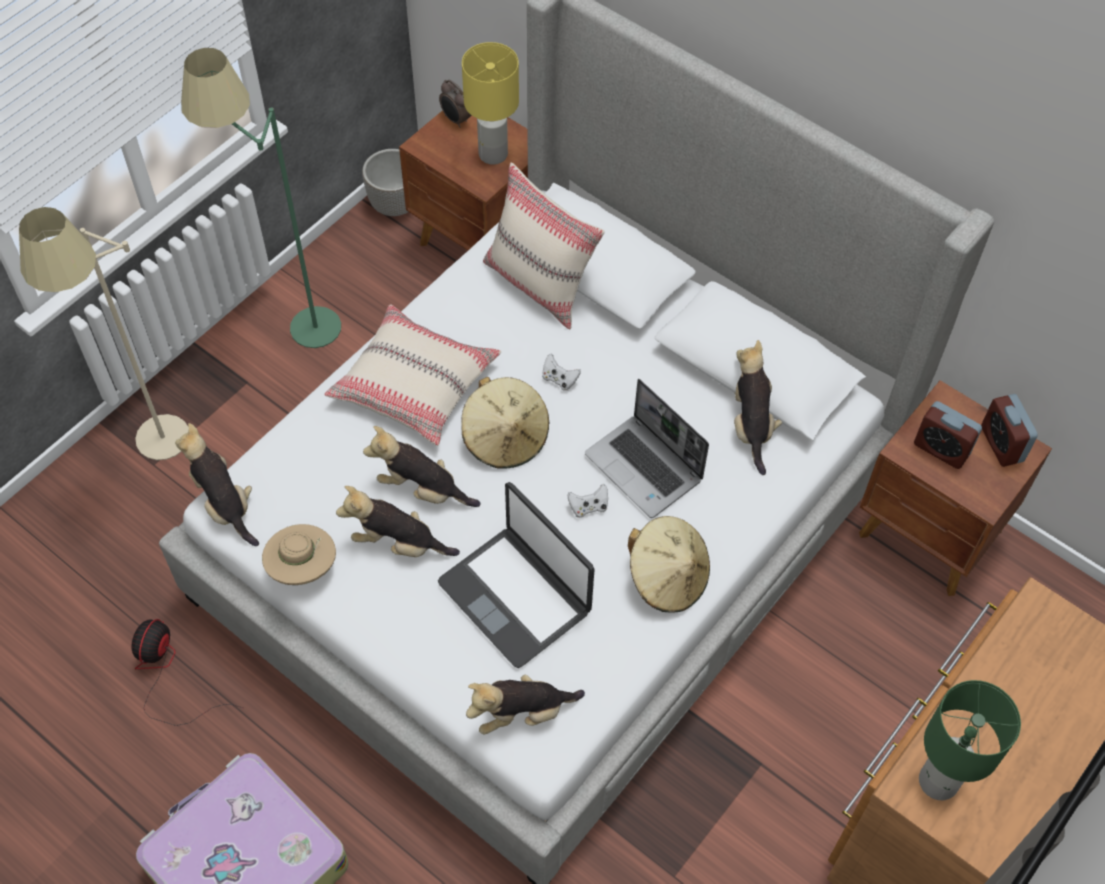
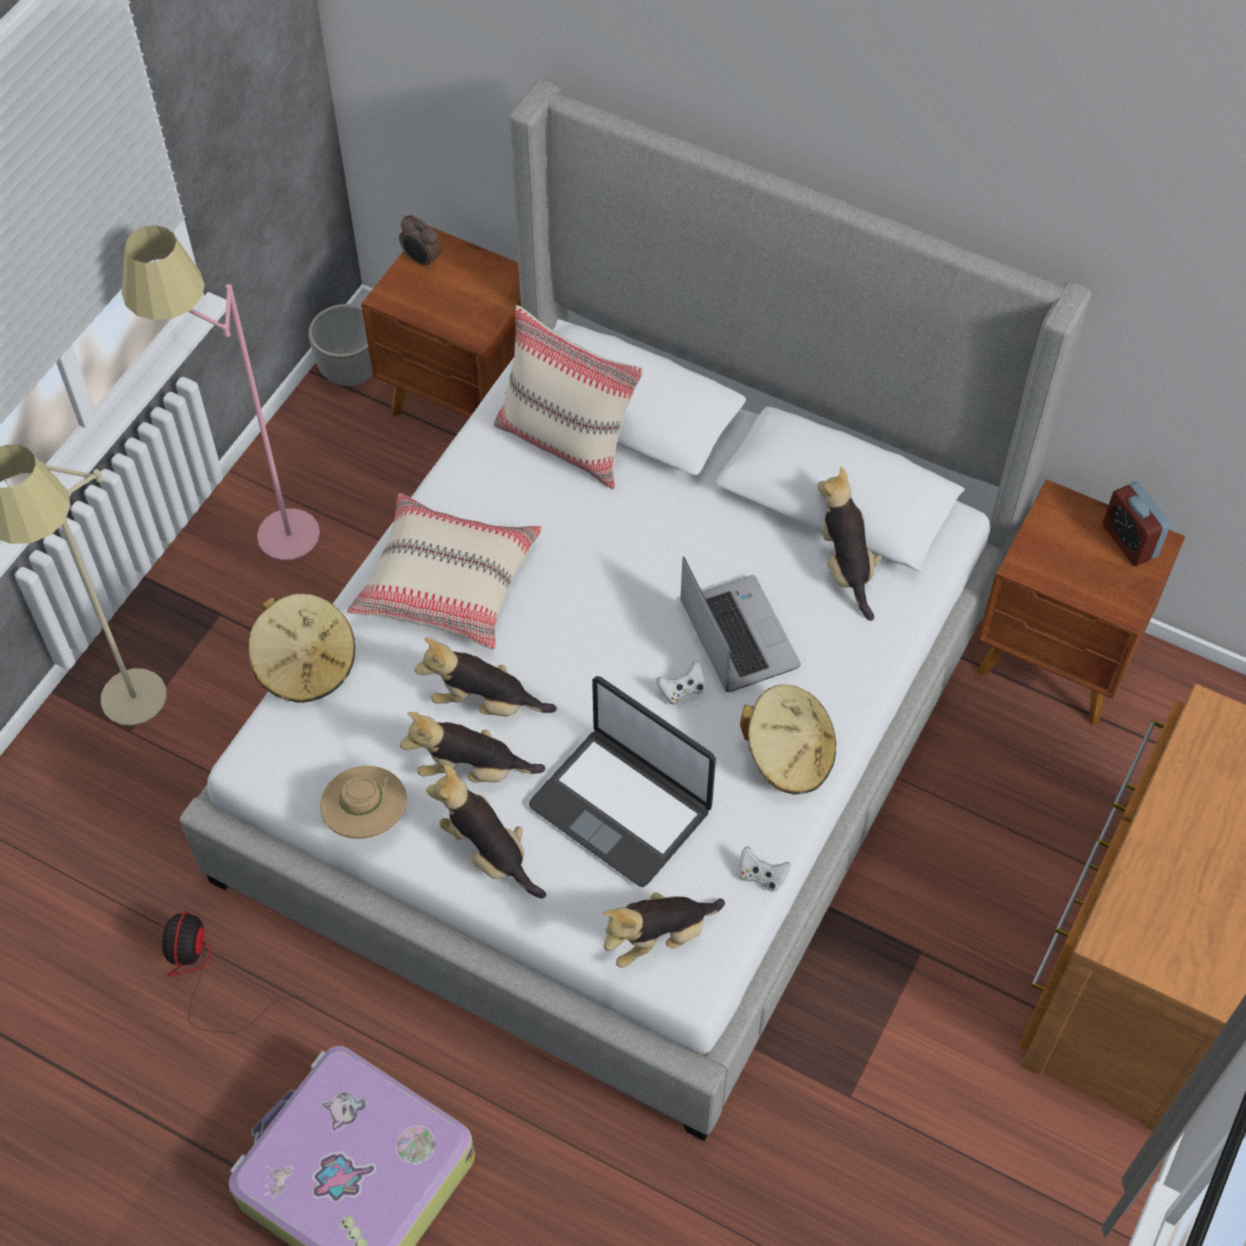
camera: 10 degrees left, 0 degrees up
plush toy [175,423,259,546] -> plush toy moved to [426,765,546,898]
green floor lamp [181,48,341,348] -> pink floor lamp [122,225,320,560]
beige hat [461,377,549,469] -> beige hat moved to [248,593,355,703]
yellow table lamp [462,42,519,165] -> none
white game controller [542,354,581,391] -> white game controller moved to [739,846,790,892]
laptop [585,379,709,518] -> laptop turned 150 degrees counterclockwise [680,557,801,692]
alarm clock [914,401,982,469] -> none
green table lamp [919,680,1021,800] -> none

